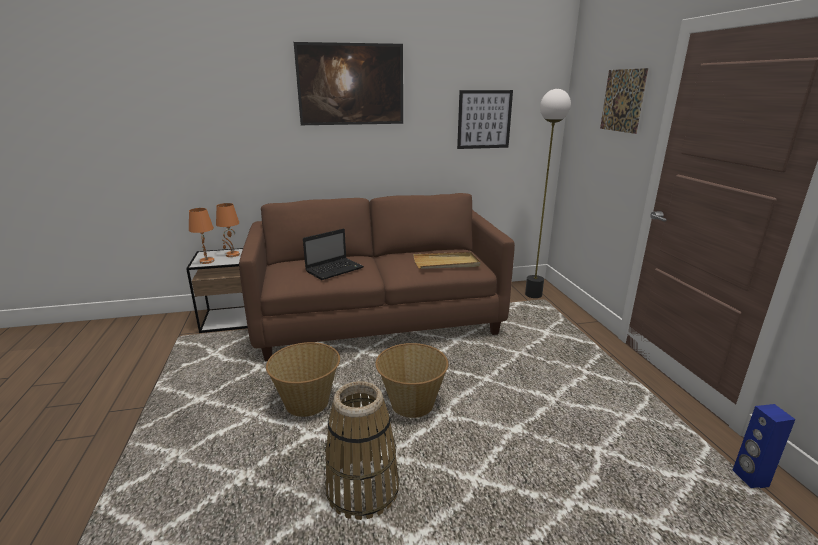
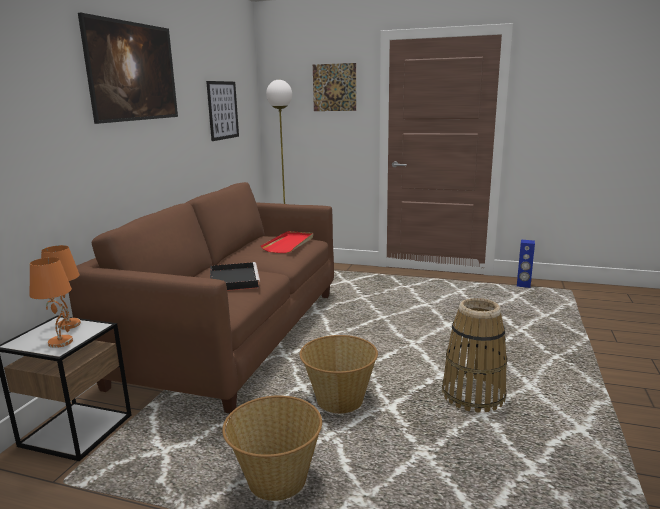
camera: 60 degrees left, 5 degrees down
laptop [303,229,364,280] -> black tray [210,262,260,291]
basket [375,343,448,418] -> basket moved to [222,395,322,501]
beige tray [413,252,481,269] -> red tray [261,231,313,253]

